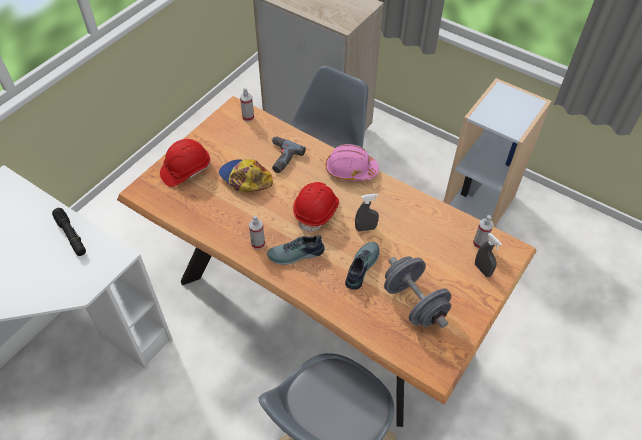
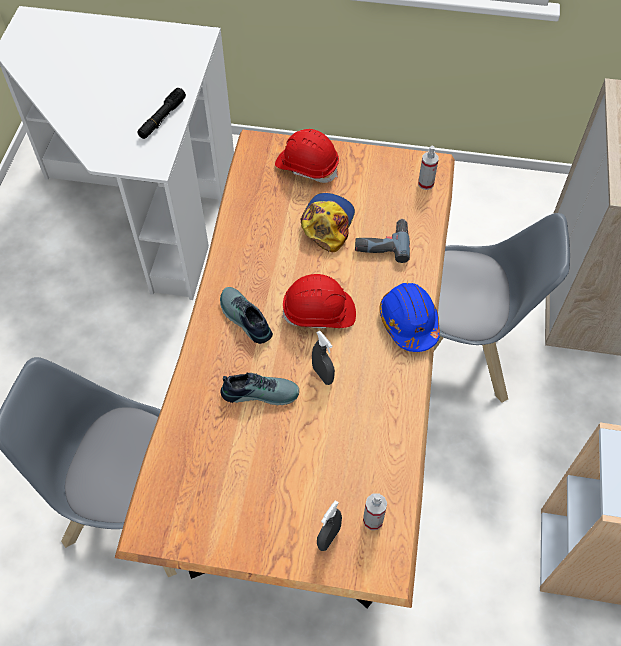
camera: 65 degrees right, 5 degrees up
spray bottle [249,215,265,249] -> none
pink hard hat [325,144,379,181] -> blue hard hat [379,283,440,352]
grey dumbbell [384,256,452,328] -> none

